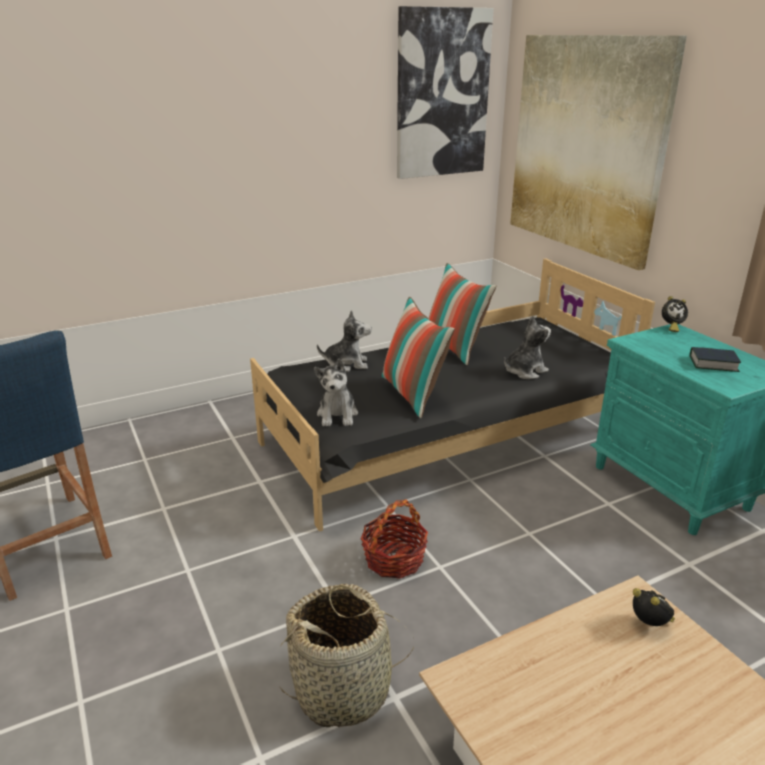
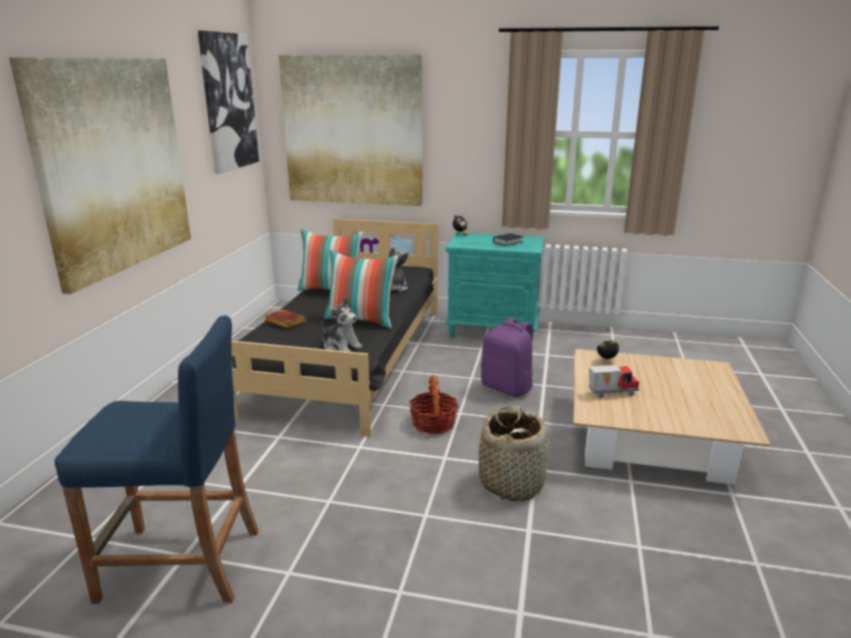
camera: 50 degrees left, 5 degrees down
plush toy [317,310,372,372] -> brown book [264,309,306,328]
none -> picture [9,57,191,294]
none -> purple backpack [481,318,533,397]
none -> toy truck [589,365,639,398]

